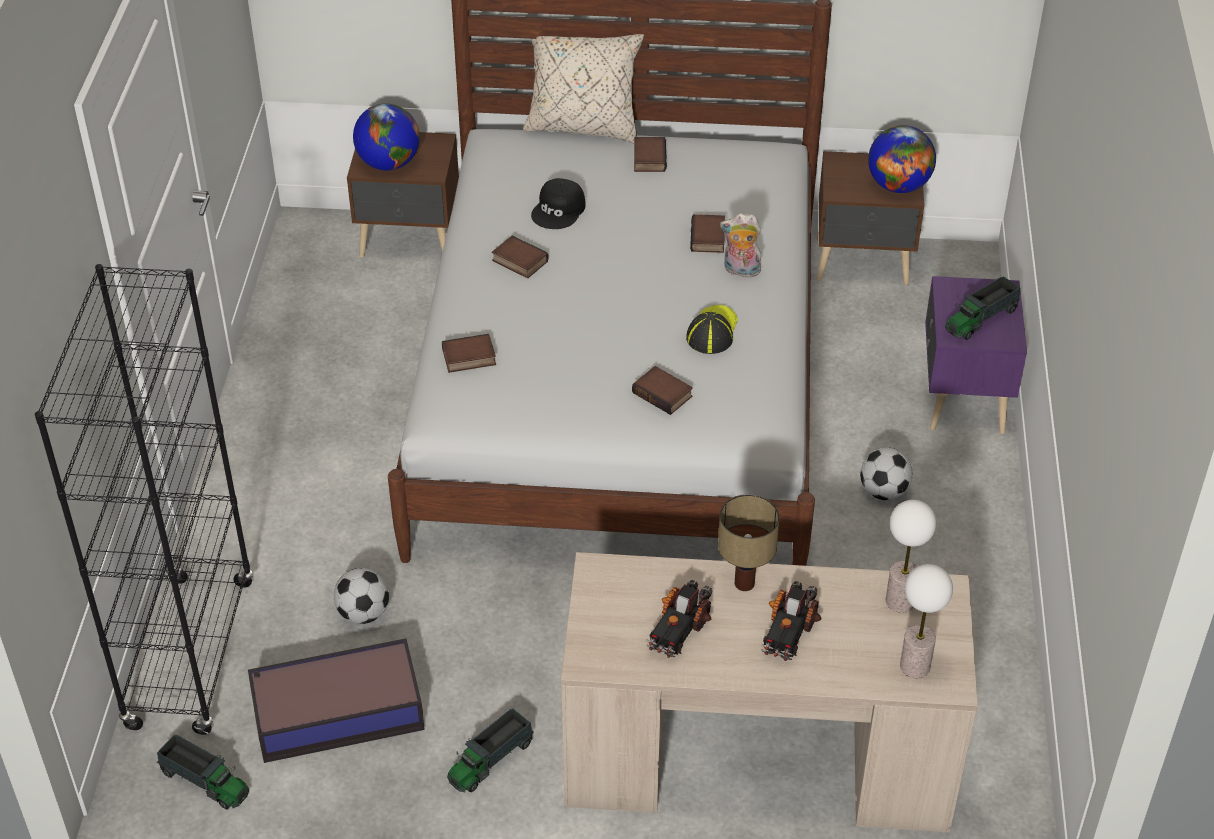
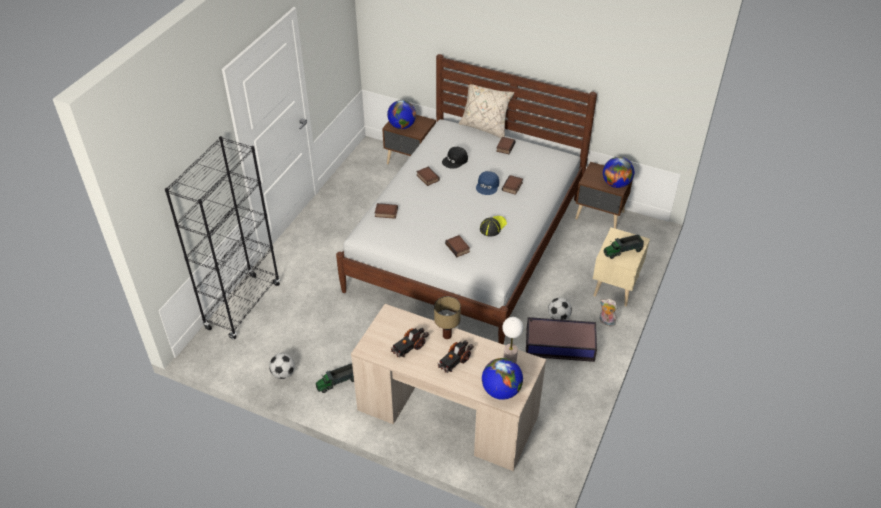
camera: 20 degrees right, 0 degrees up
toy truck [157,734,249,809] -> none
storage box [248,638,425,763] -> storage box moved to [526,317,597,362]
football [334,568,389,624] -> football moved to [269,353,295,379]
plush toy [720,213,761,277] -> plush toy moved to [600,299,617,327]
table lamp [900,564,953,678] -> globe [482,358,523,400]
purple nightstand [925,276,1027,434] -> beige nightstand [593,227,650,306]
none -> blue cap [476,171,499,195]

